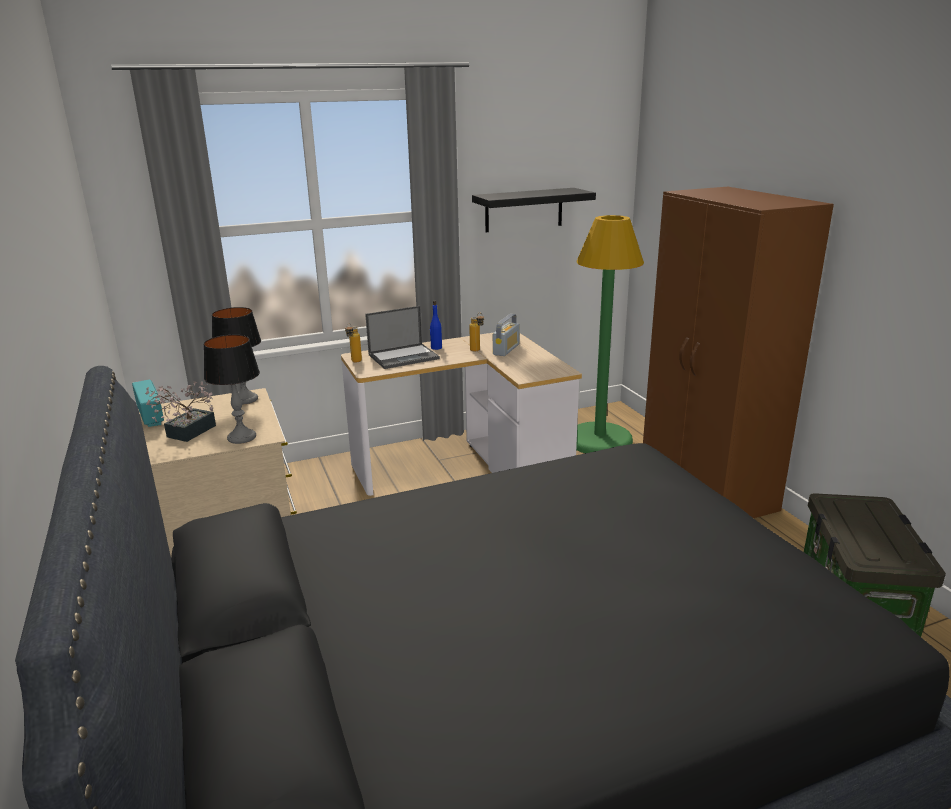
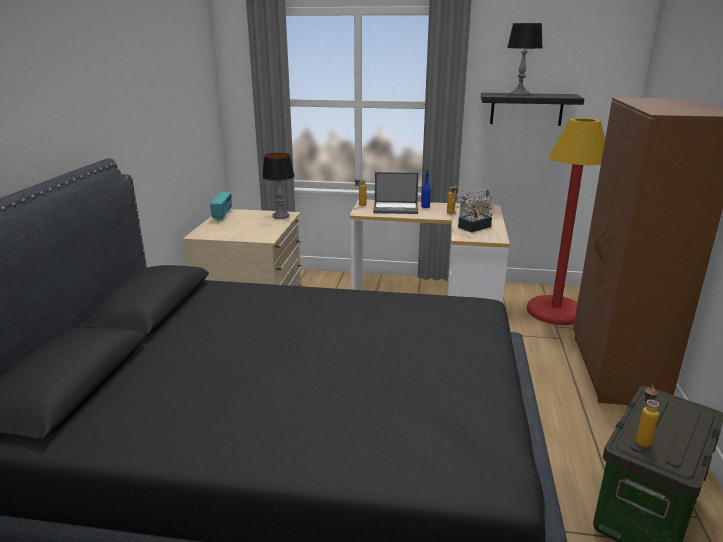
camera: 30 degrees right, 0 degrees up
potted plant [145,382,216,442] -> potted plant moved to [452,190,494,232]
table lamp [204,335,260,444] -> table lamp moved to [507,23,542,95]
green floor lamp [576,215,644,453] -> red floor lamp [527,118,605,325]
none -> bottle [636,385,659,447]

